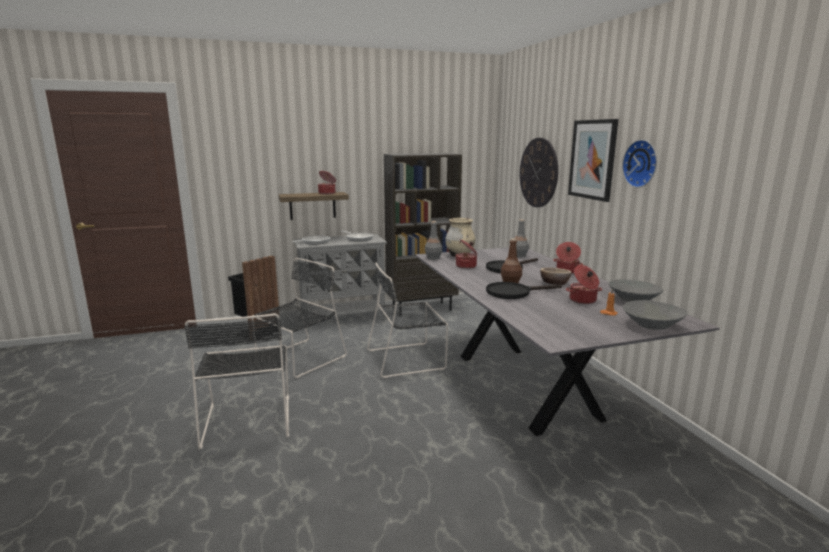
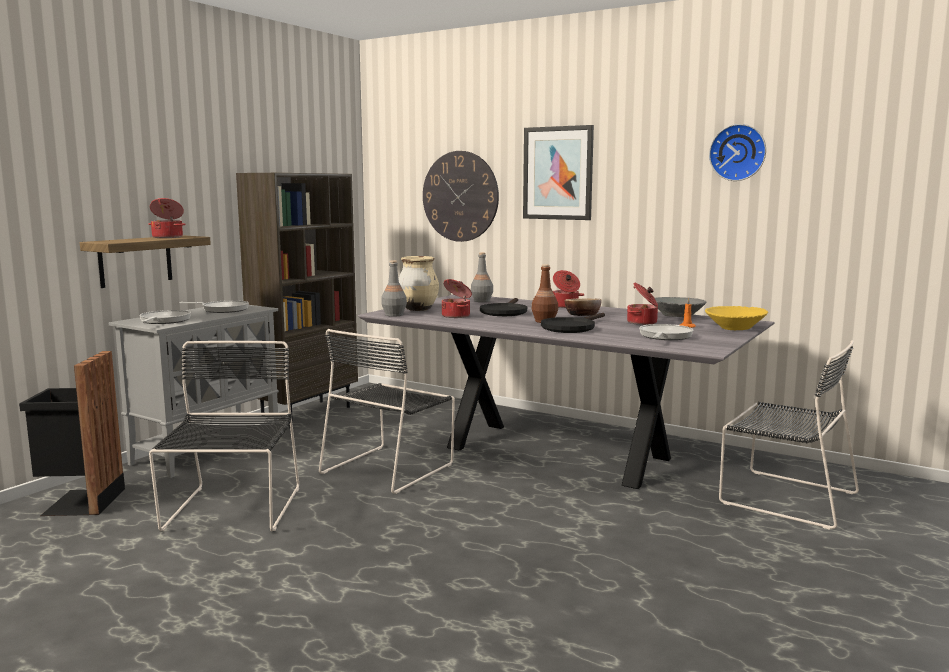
camera: 40 degrees left, 5 degrees down
black chair [184,313,289,450] -> black chair moved to [719,340,859,530]
wall clock [622,140,657,188] -> wall clock moved to [709,124,766,181]
grey bowl [623,300,687,330] -> yellow bowl [705,306,768,330]
none -> frying pan [639,324,693,340]

